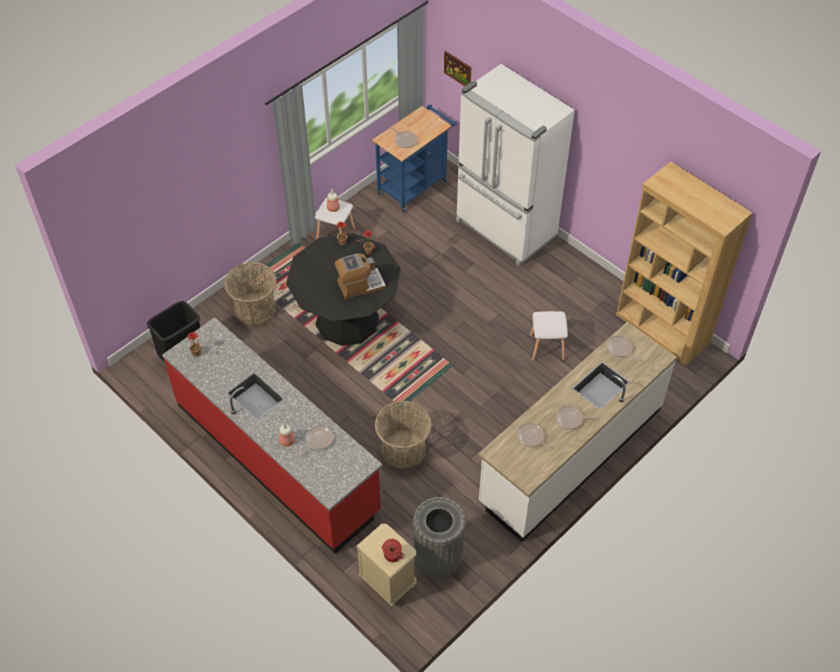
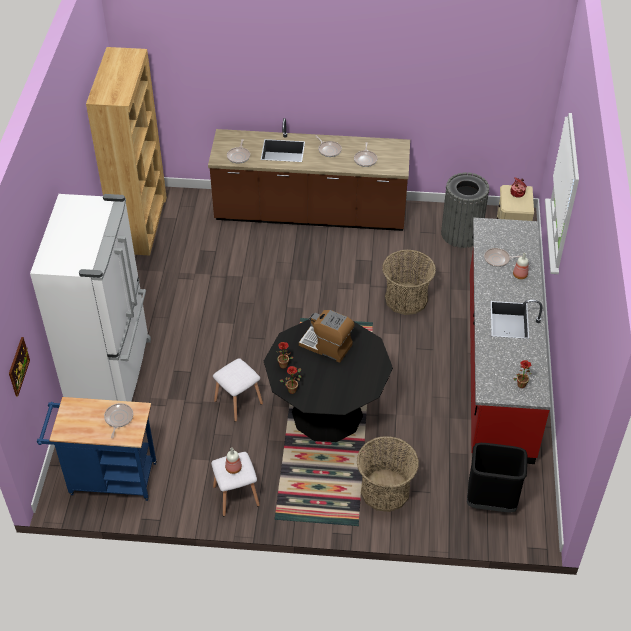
camera: 130 degrees left, 5 degrees down
white counter [478,322,677,542] -> brown counter [208,118,410,231]
white stool [530,311,568,361] -> white stool moved to [213,358,263,422]

